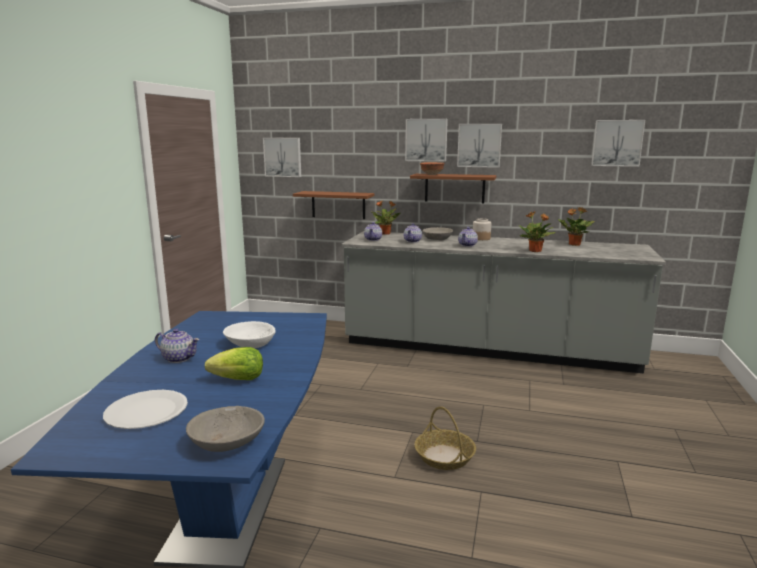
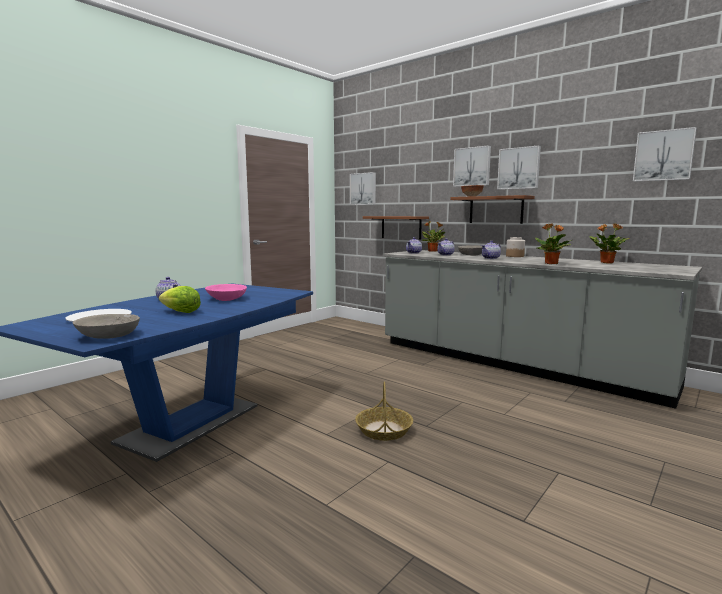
camera: 25 degrees right, 5 degrees down
white bowl [223,321,276,348] -> pink bowl [205,284,247,301]

